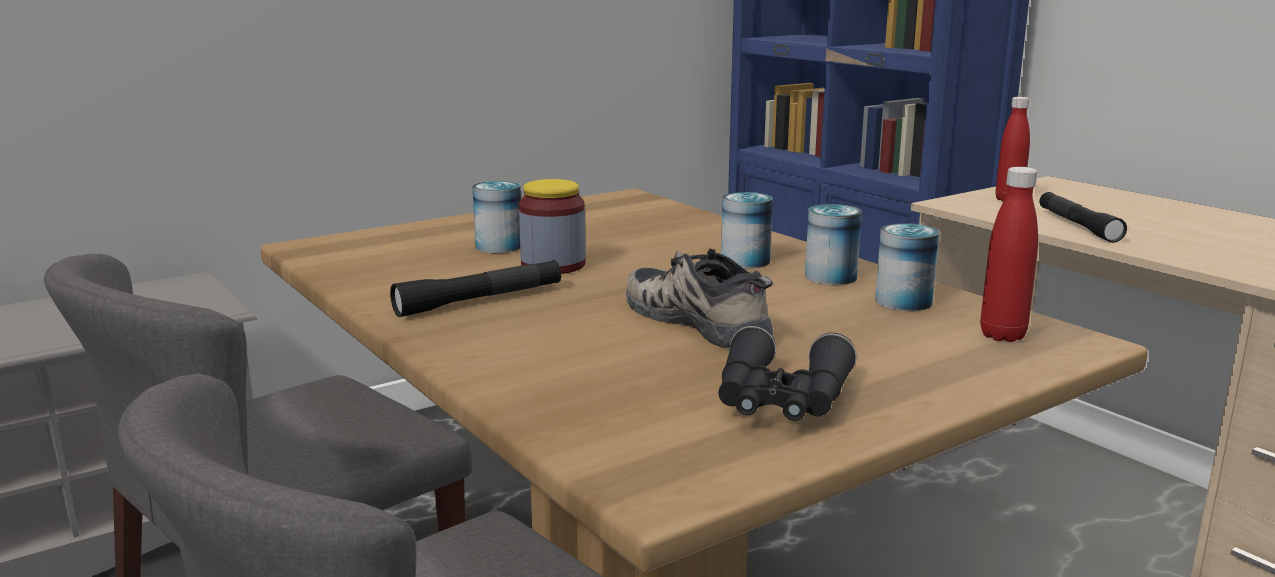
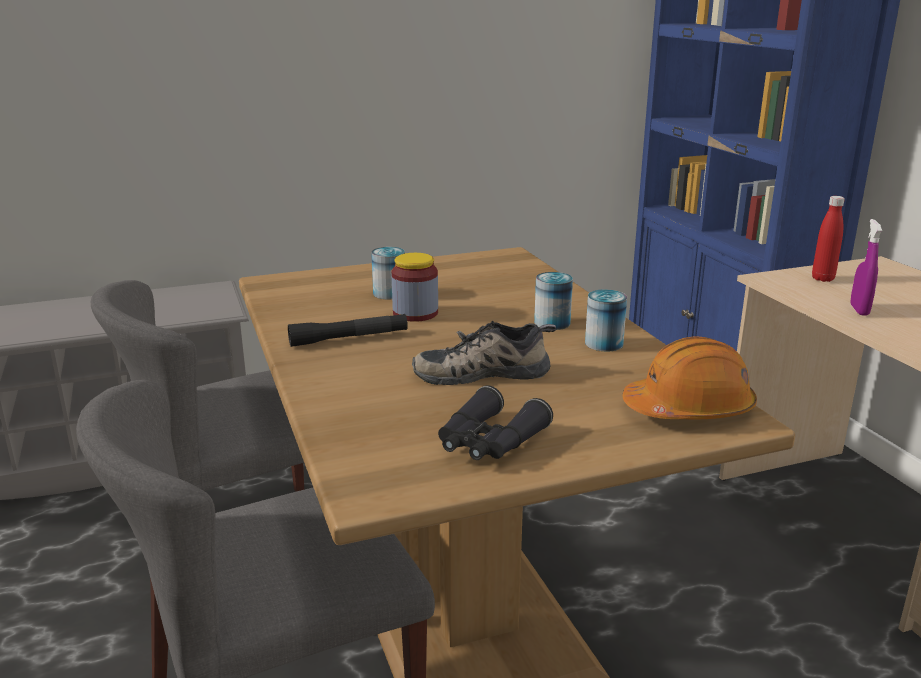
camera: 15 degrees right, 5 degrees up
shoe [626,248,774,350] -> shoe turned 75 degrees counterclockwise [412,321,556,385]
can [875,223,939,311] -> none
red bottle [980,167,1038,342] -> orange hard hat [623,336,757,419]
black flashlight [1039,192,1127,243] -> purple spray bottle [850,219,882,316]

